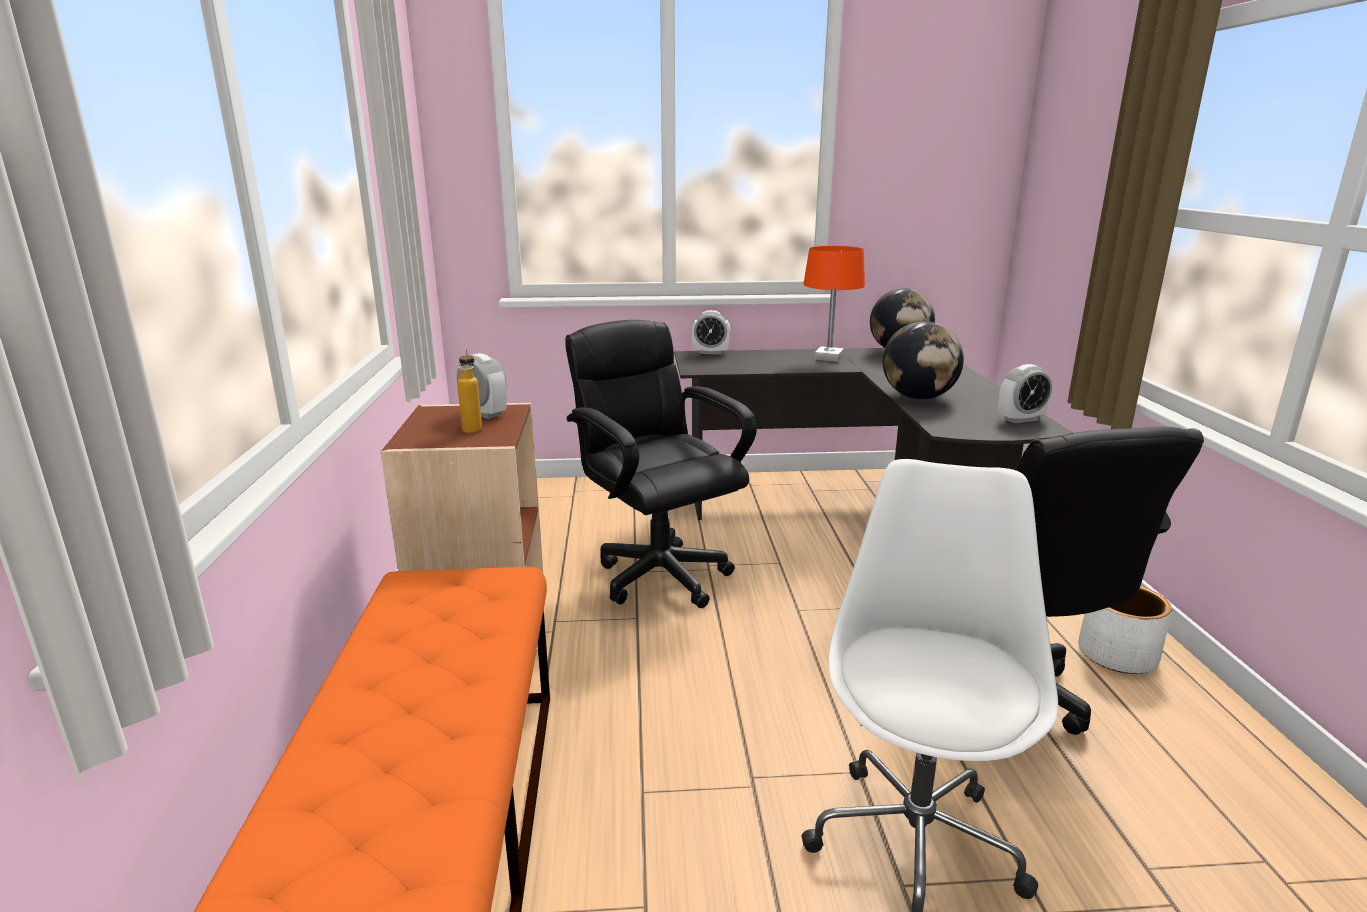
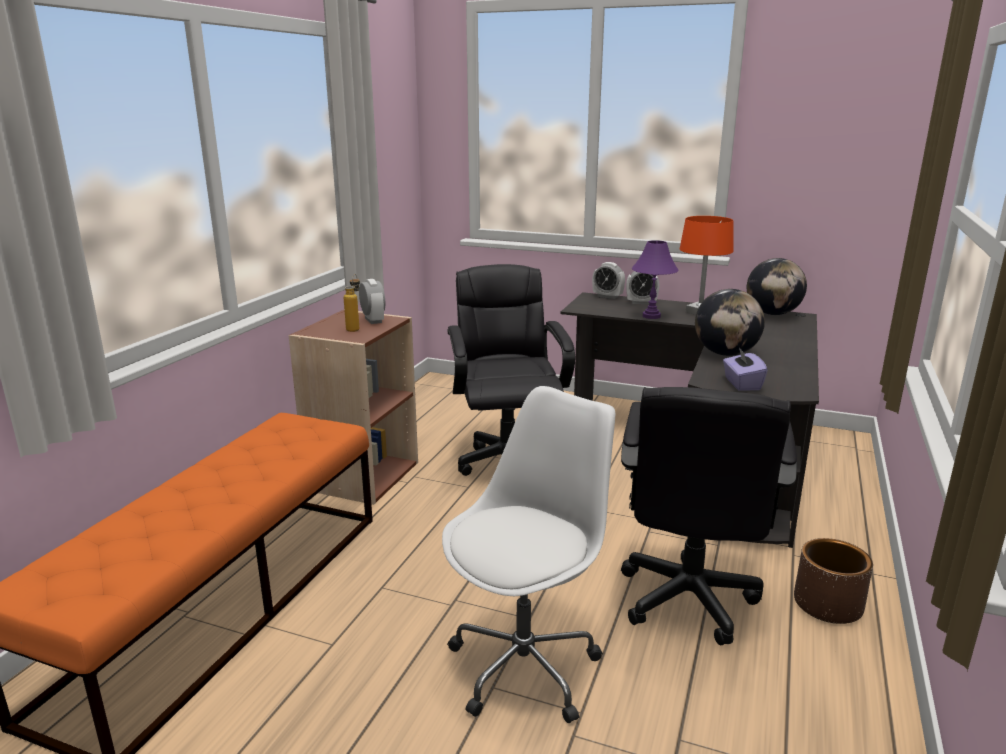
camera: 25 degrees right, 0 degrees up
alarm clock [998,364,1052,424] -> alarm clock moved to [626,271,660,304]
white planter [1079,586,1172,674] -> brown planter [794,538,873,624]
none -> purple table lamp [632,240,679,319]
none -> purple tissue box [723,348,768,391]

